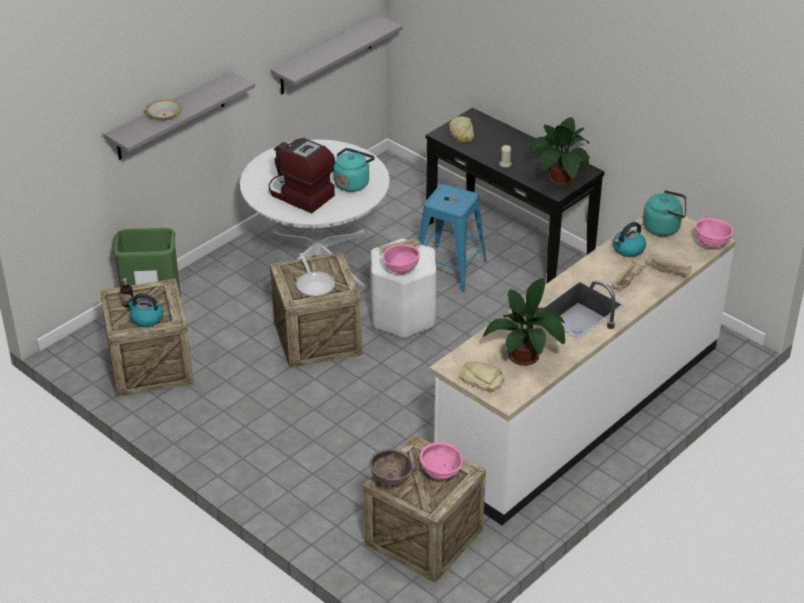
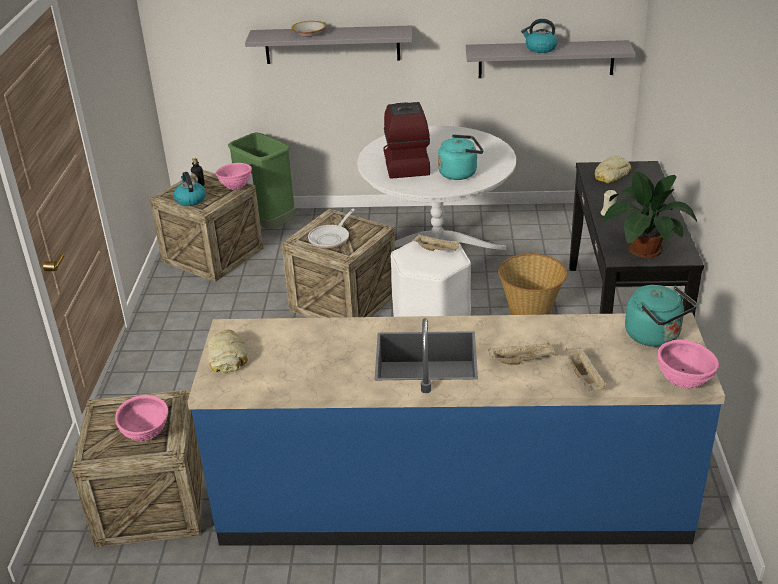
camera: 50 degrees right, 5 degrees down
brown bowl [369,448,413,487] -> none
pink bowl [383,244,420,274] -> pink bowl moved to [215,163,252,190]
blue stool [419,184,487,292] -> basket [498,254,568,315]
white counter [429,216,736,525] -> blue counter [187,313,725,546]
potted plant [483,278,565,366] -> none
kettle [613,222,646,257] -> kettle moved to [521,19,558,53]

